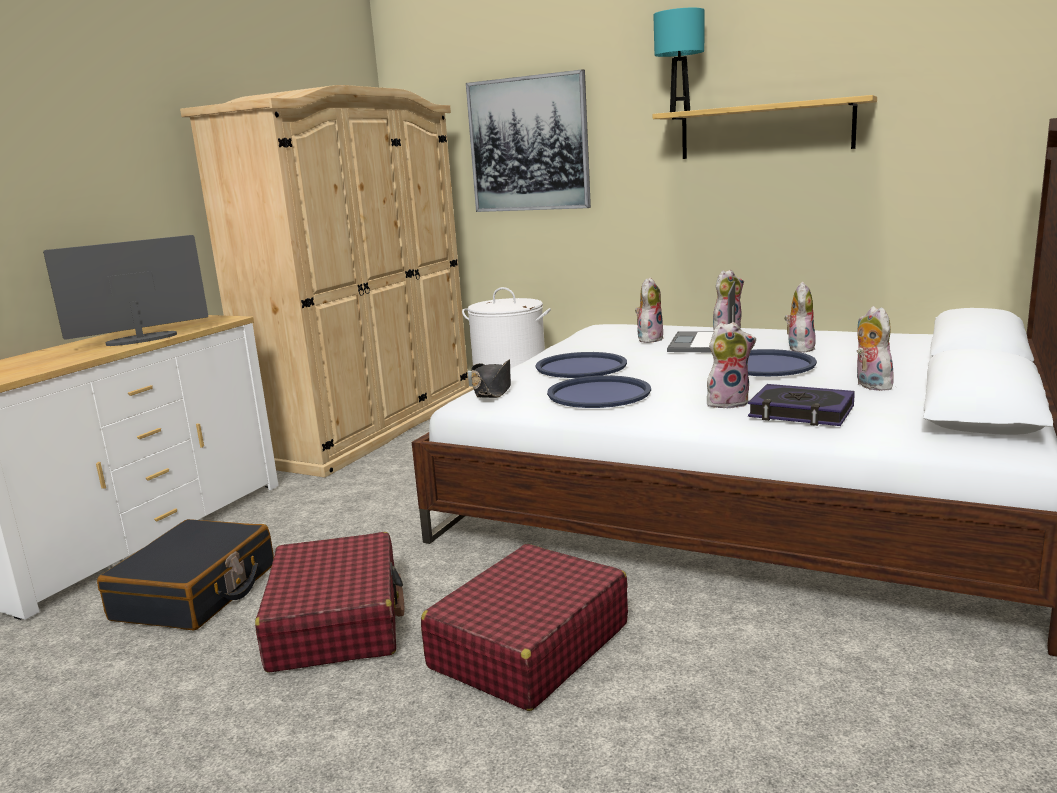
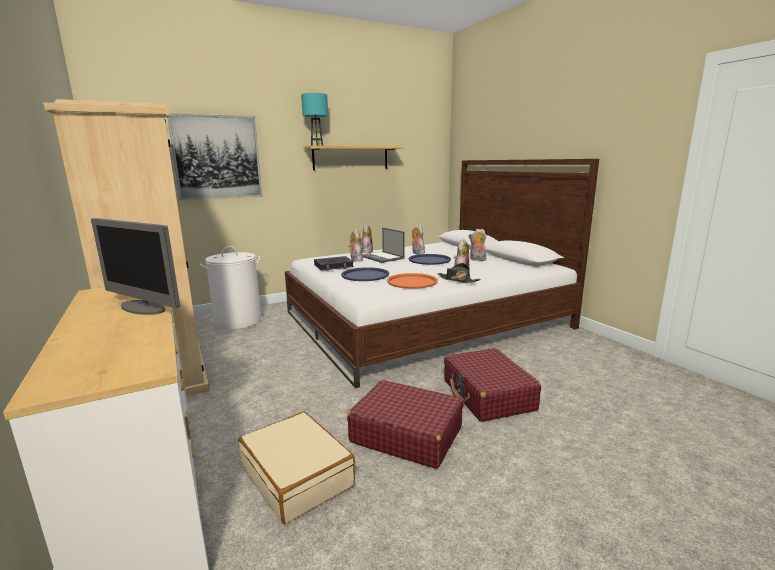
camera: 55 degrees left, 0 degrees up
monitor [43,235,208,346] -> monitor turned 60 degrees counterclockwise [91,218,180,315]
black suitcase [97,519,274,631] -> beige suitcase [238,411,355,524]
black hat [471,359,511,398] -> black hat moved to [438,263,481,283]
blue tray [547,375,651,408] -> orange tray [387,273,438,289]
book [748,384,855,426] -> book moved to [314,256,354,271]

